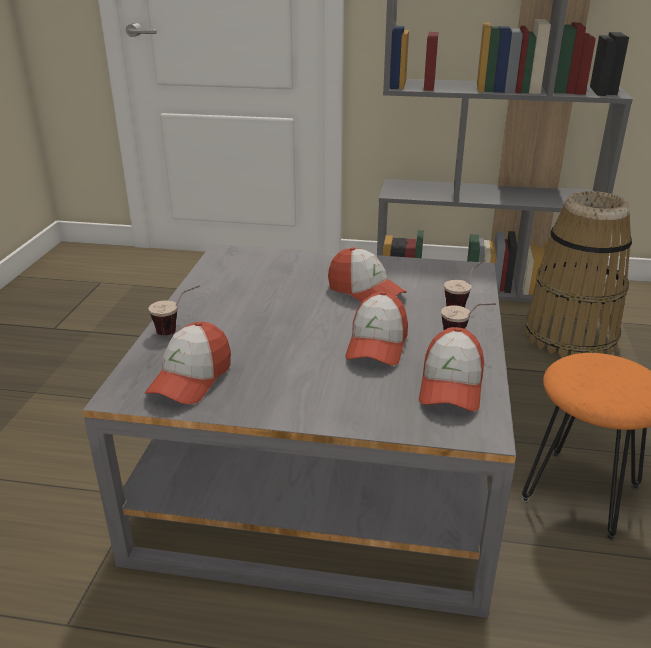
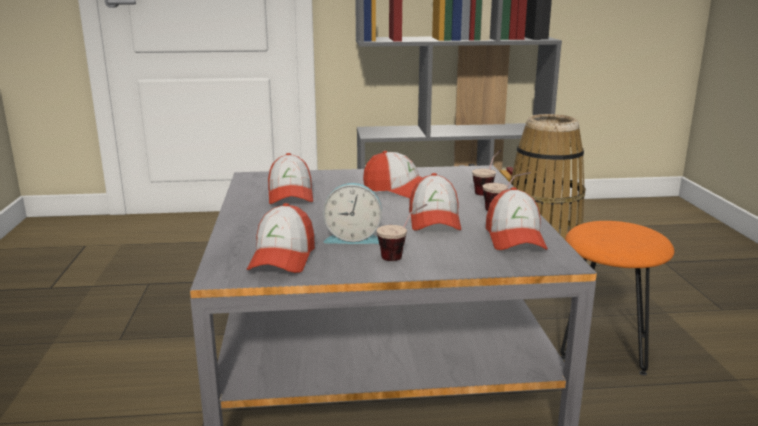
camera: 15 degrees left, 10 degrees down
cup [148,285,200,335] -> cup moved to [377,204,427,261]
none -> cap [268,153,313,204]
none -> alarm clock [323,183,382,244]

